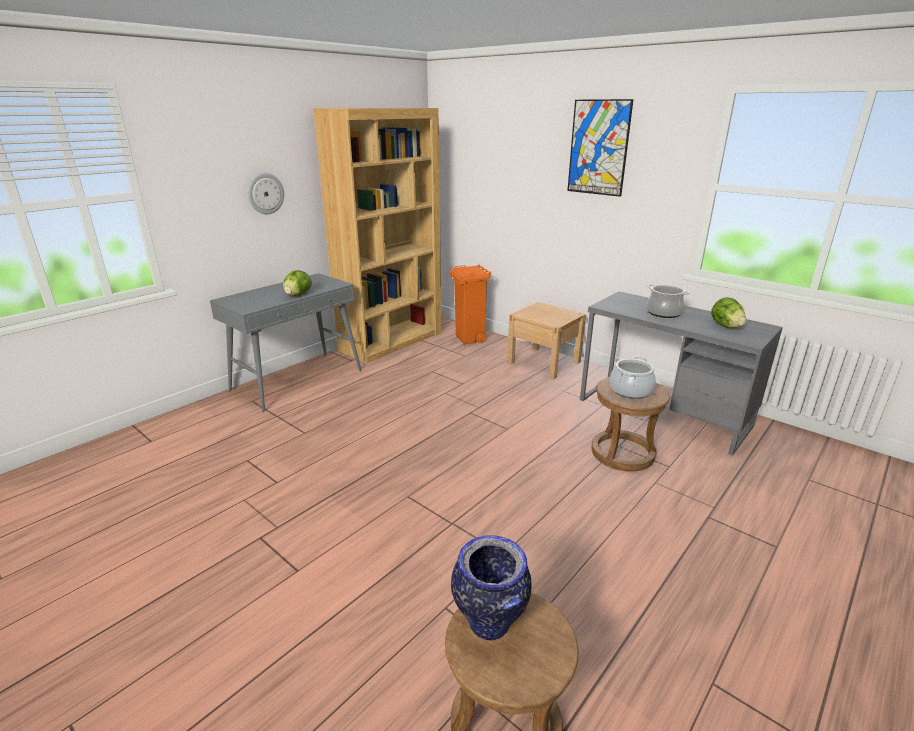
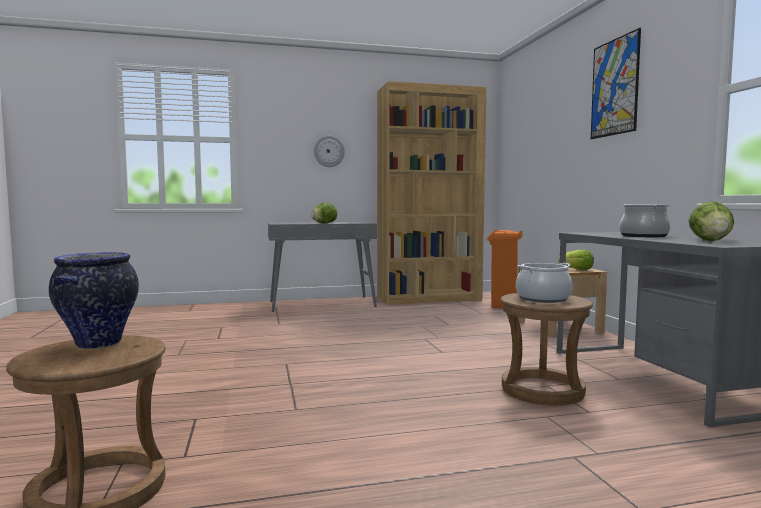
camera: 35 degrees right, 20 degrees down
none -> lettuce [558,250,594,270]

